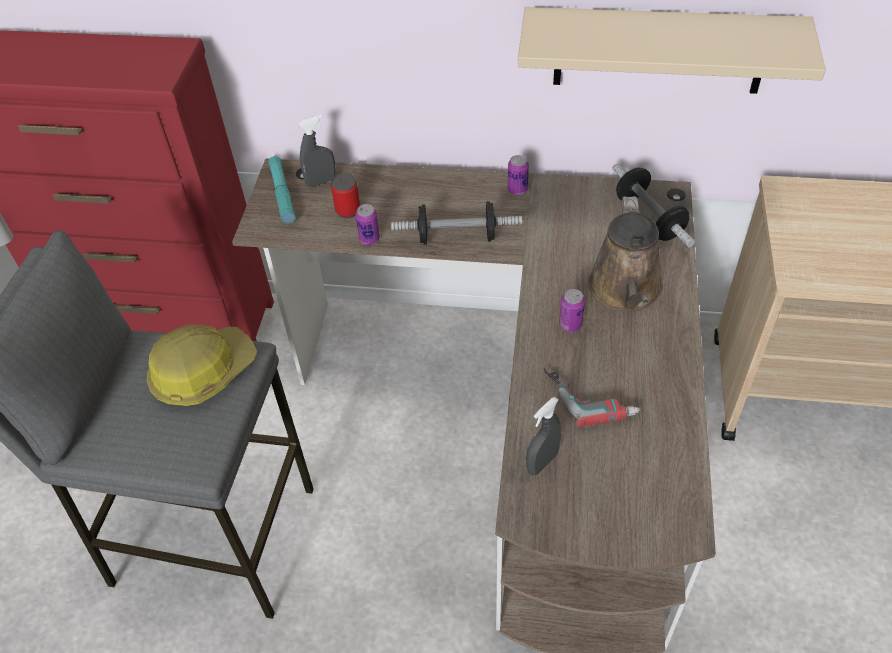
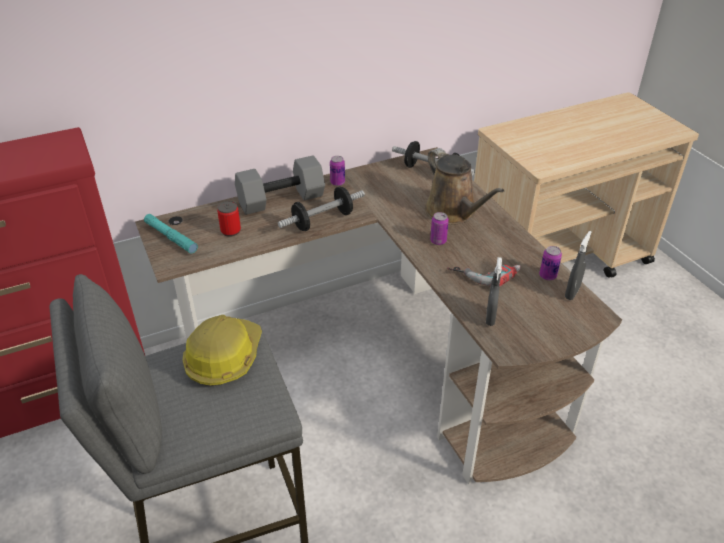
camera: 35 degrees left, 10 degrees down
grey spray bottle [299,115,336,187] -> grey spray bottle moved to [565,231,592,300]
can [355,204,380,245] -> can moved to [539,246,562,280]
beige shelf [518,7,826,94] -> none
none -> grey dumbbell [235,155,325,215]

